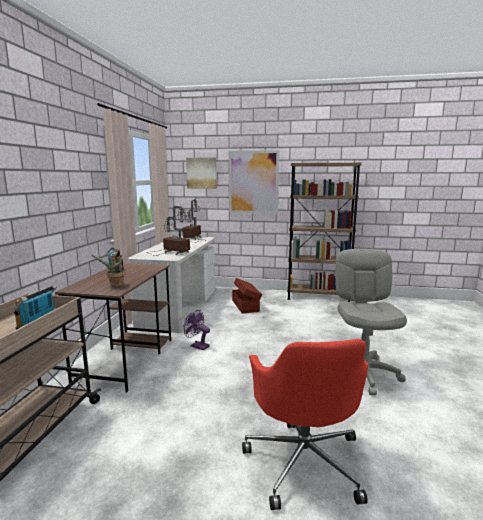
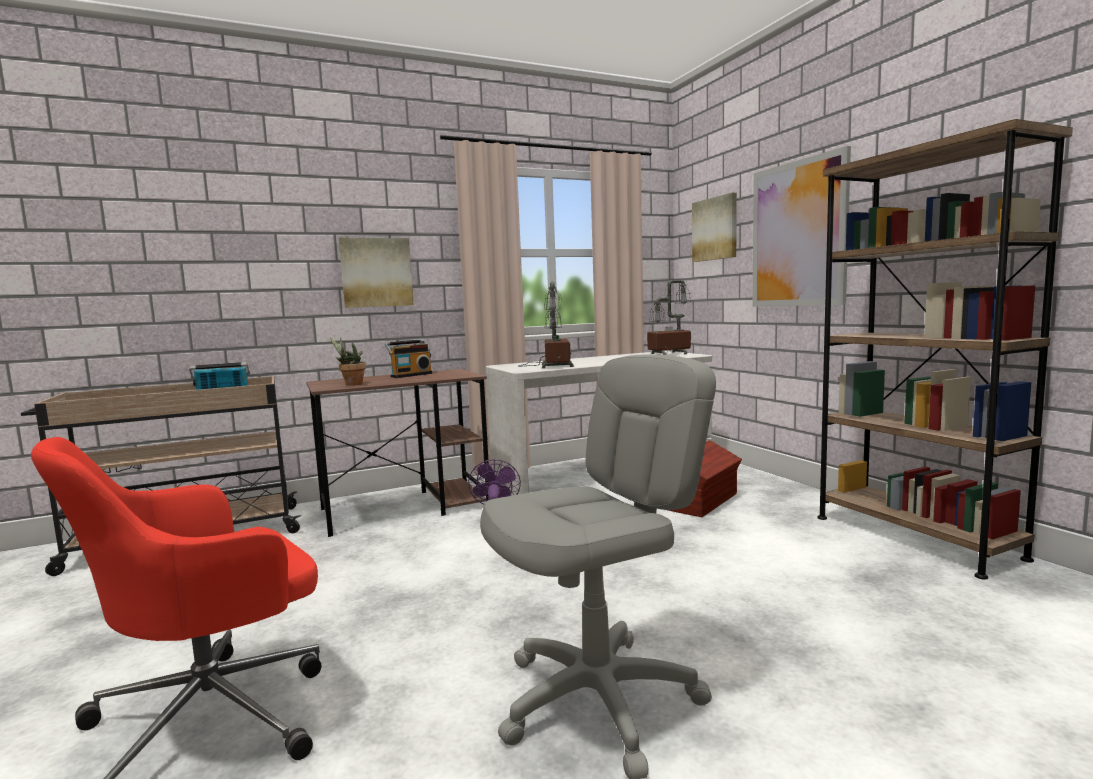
camera: 55 degrees right, 5 degrees down
none -> picture [339,237,414,308]

